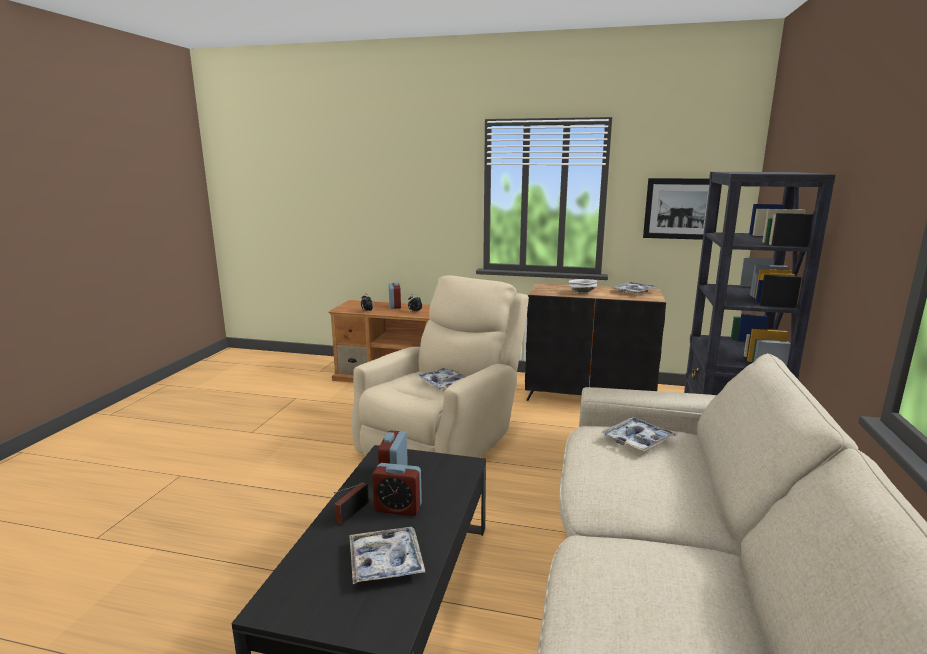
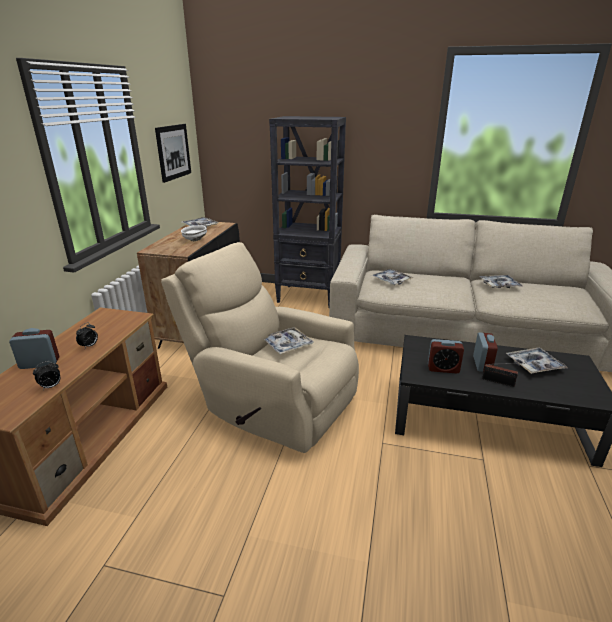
camera: 90 degrees left, 10 degrees up
none -> tray [479,275,523,288]

